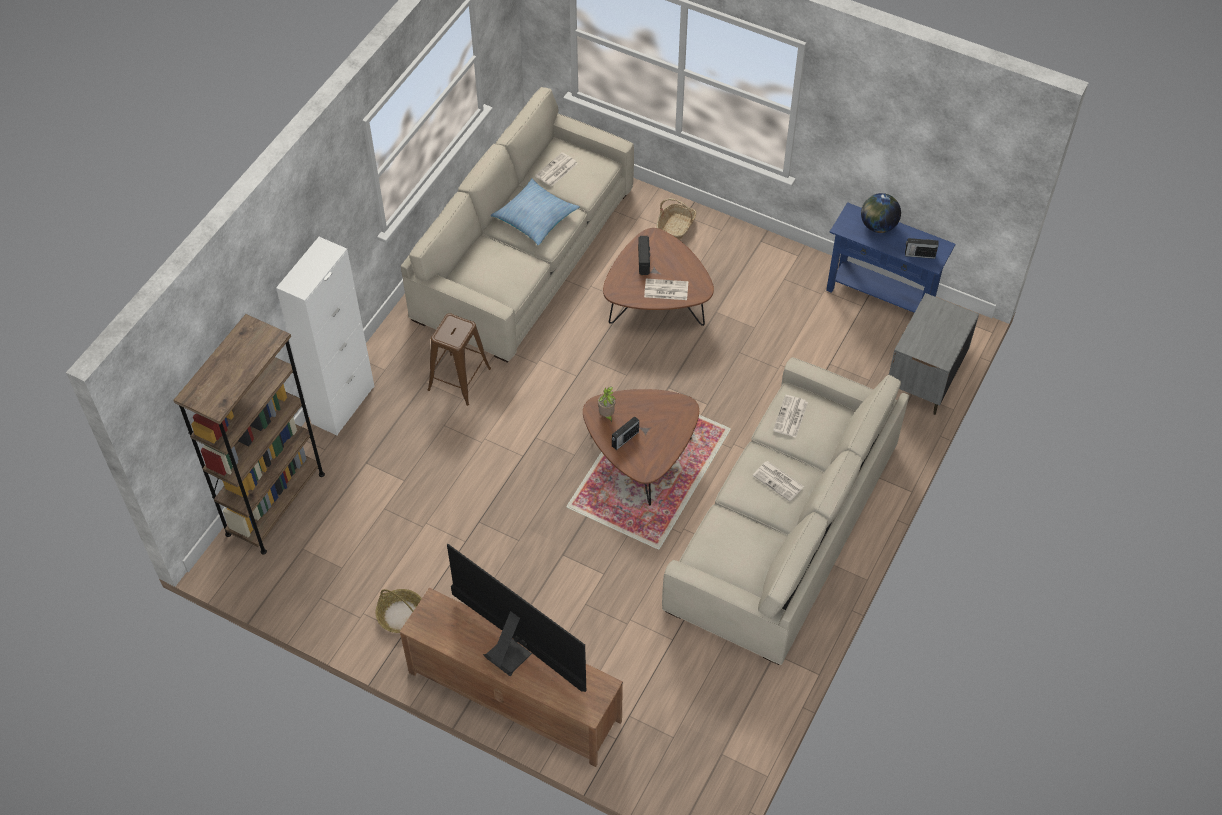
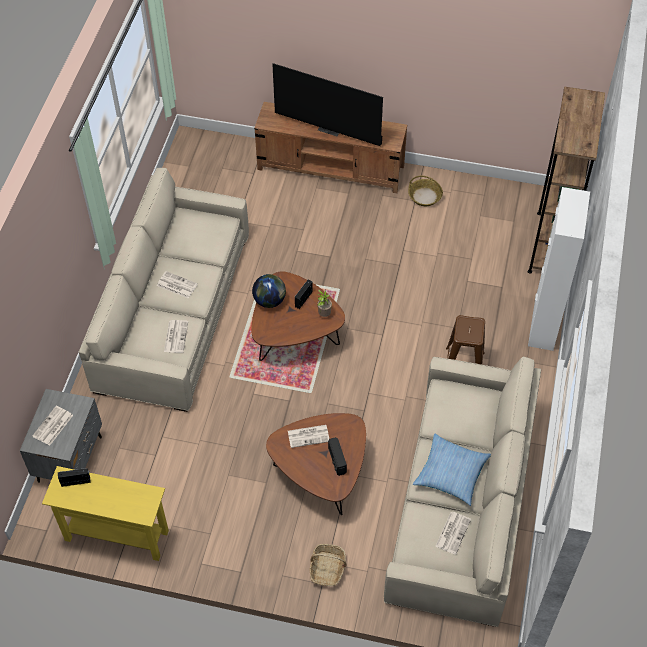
camera: 165 degrees right, 0 degrees up
blue console table [826,202,956,313] -> yellow console table [42,466,169,561]
globe [861,193,901,233] -> globe moved to [252,274,286,308]
none -> newspaper [32,406,73,446]

